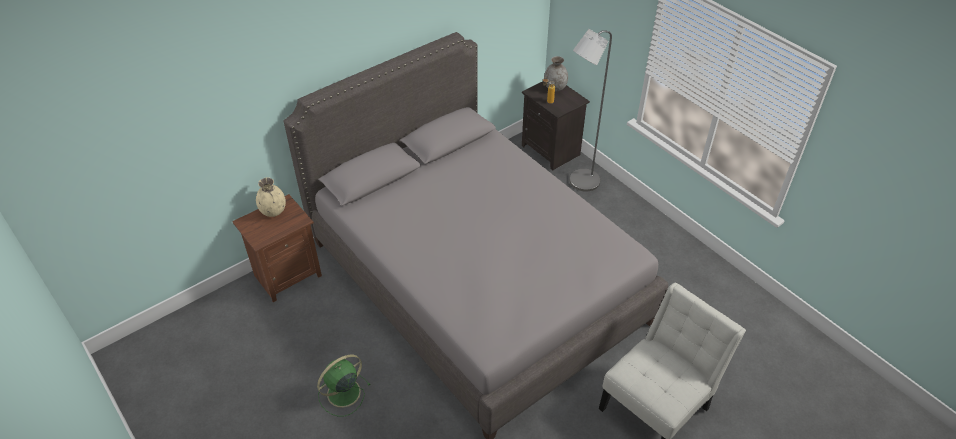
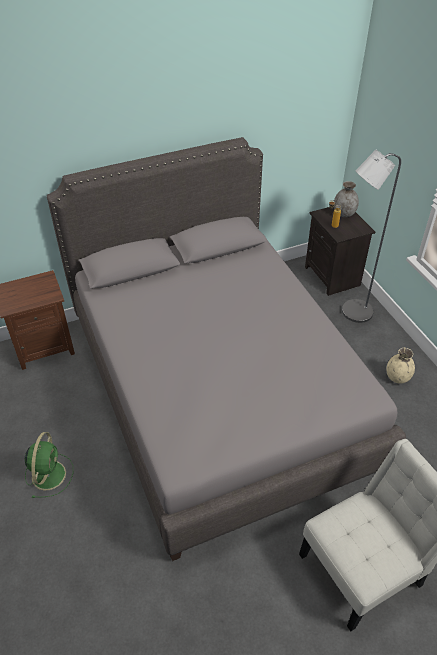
camera: 15 degrees right, 0 degrees up
beige vase [256,177,286,217] -> beige vase moved to [386,348,415,384]
green fan [317,354,370,417] -> green fan turned 120 degrees clockwise [25,432,73,498]

